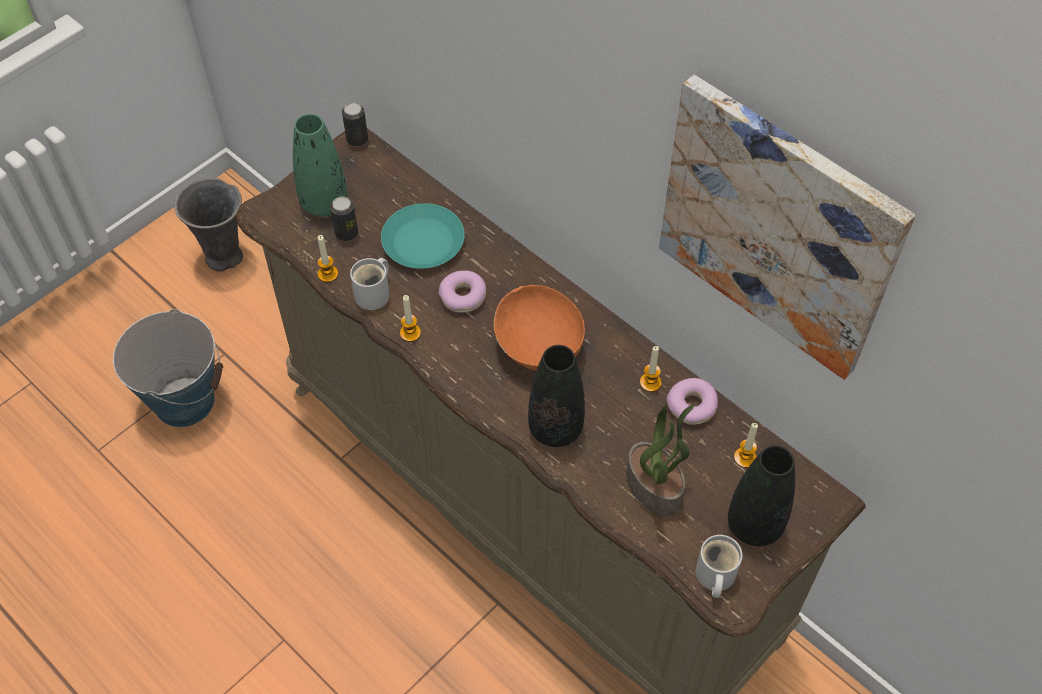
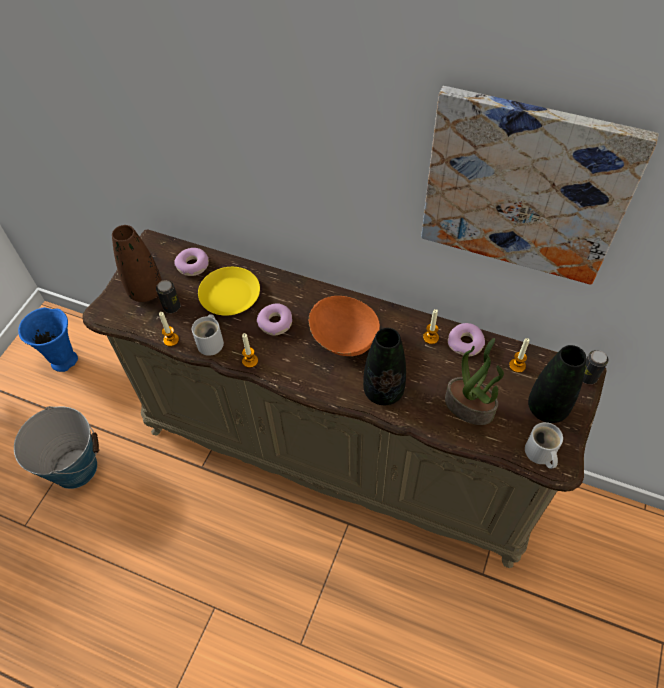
camera: 20 degrees left, 0 degrees up
grey vase [175,178,243,272] -> blue vase [18,307,78,372]
green vase [293,114,348,216] -> brown vase [112,225,162,302]
can [342,103,368,146] -> can moved to [583,350,608,384]
turquoise plate [381,203,465,269] -> yellow plate [198,267,260,316]
none -> donut [174,248,209,276]

